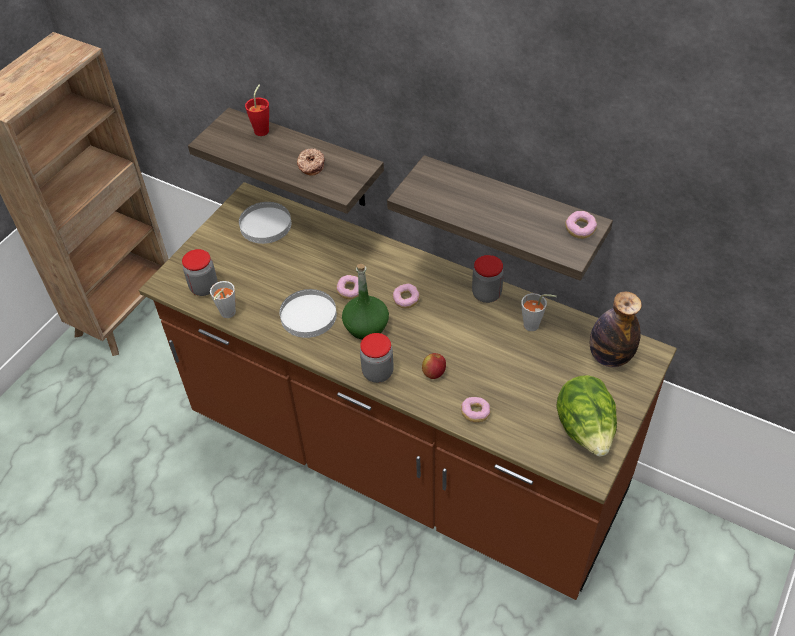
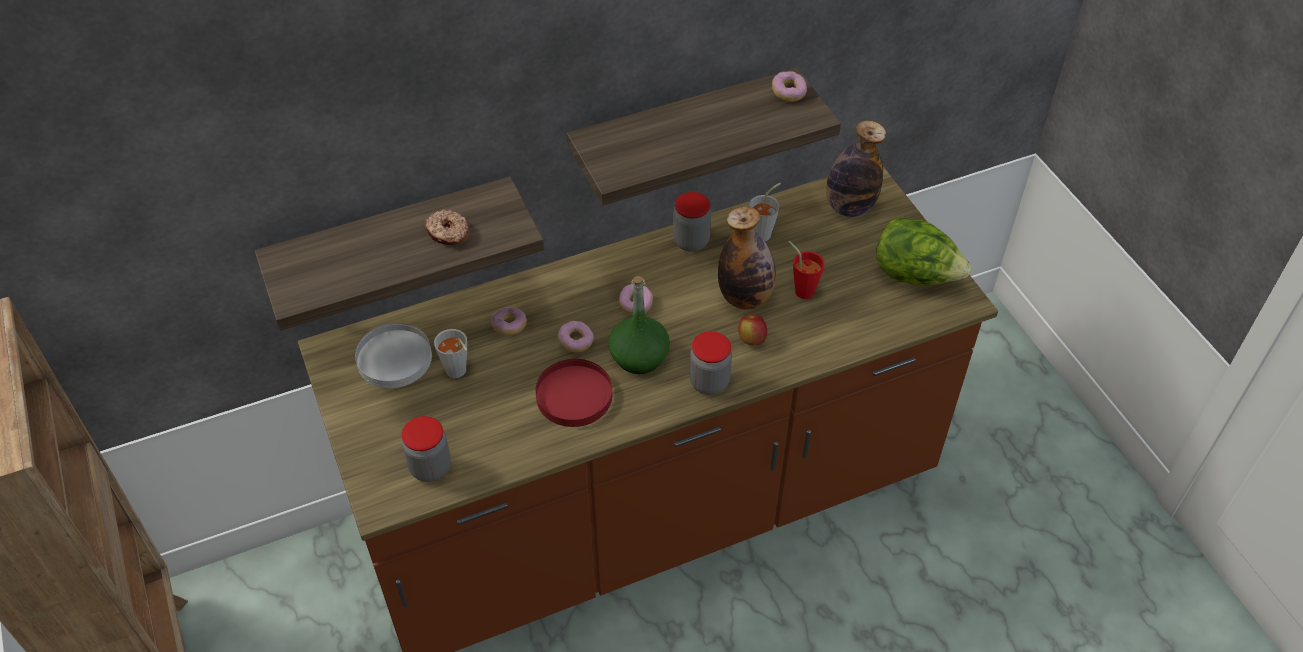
camera: 55 degrees left, 0 degrees up
grey cup [210,281,236,318] -> grey cup moved to [434,329,467,378]
red cup [245,85,269,136] -> red cup moved to [788,241,824,299]
white plate [280,289,337,338] -> red plate [536,359,612,427]
donut [461,397,491,423] -> donut moved to [491,307,527,336]
none -> bottle [718,207,776,309]

